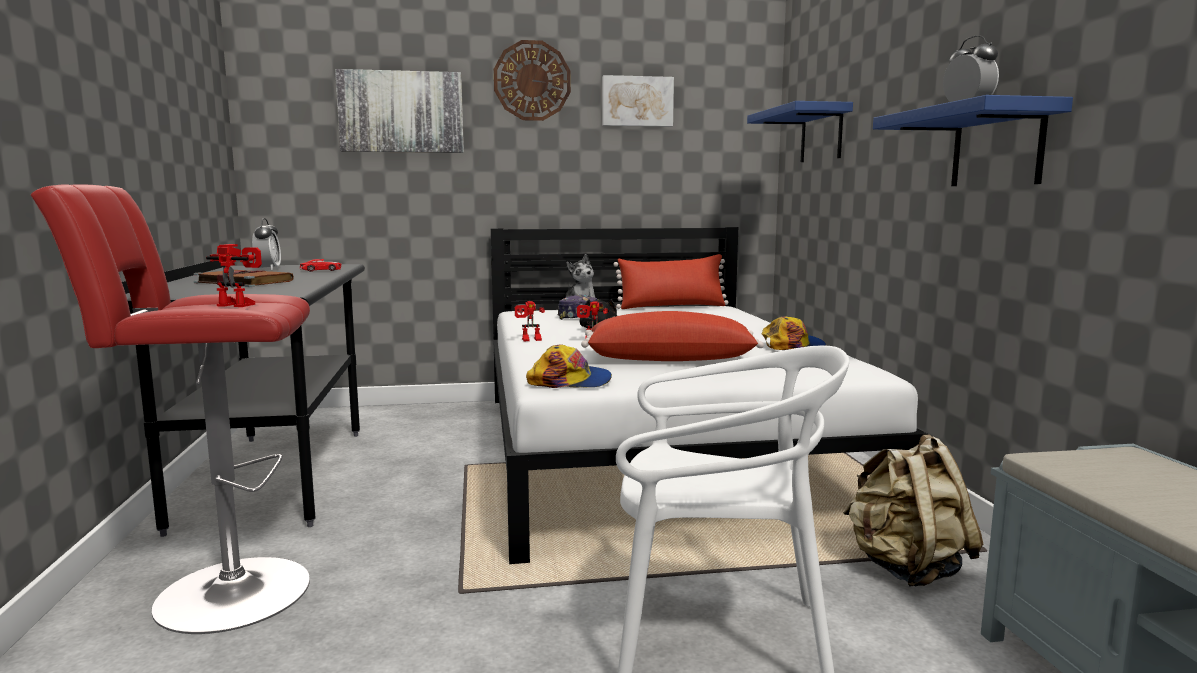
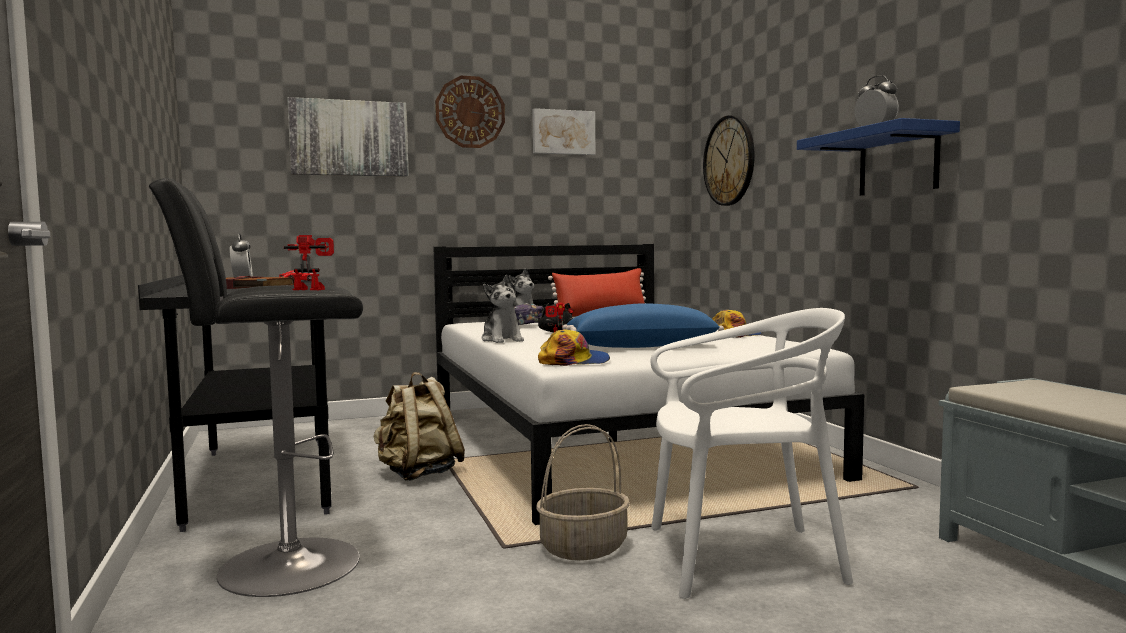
camera: 10 degrees left, 5 degrees down
red stool [31,184,310,634] -> black stool [149,178,363,597]
toy robot [515,301,545,341] -> plush toy [481,275,524,343]
red pillow [581,311,764,361] -> blue pillow [562,303,724,348]
blue shelf [747,101,853,162] -> wall clock [703,115,755,206]
beige backpack [843,435,983,587] -> beige backpack moved to [373,372,465,481]
none -> basket [536,424,630,560]

